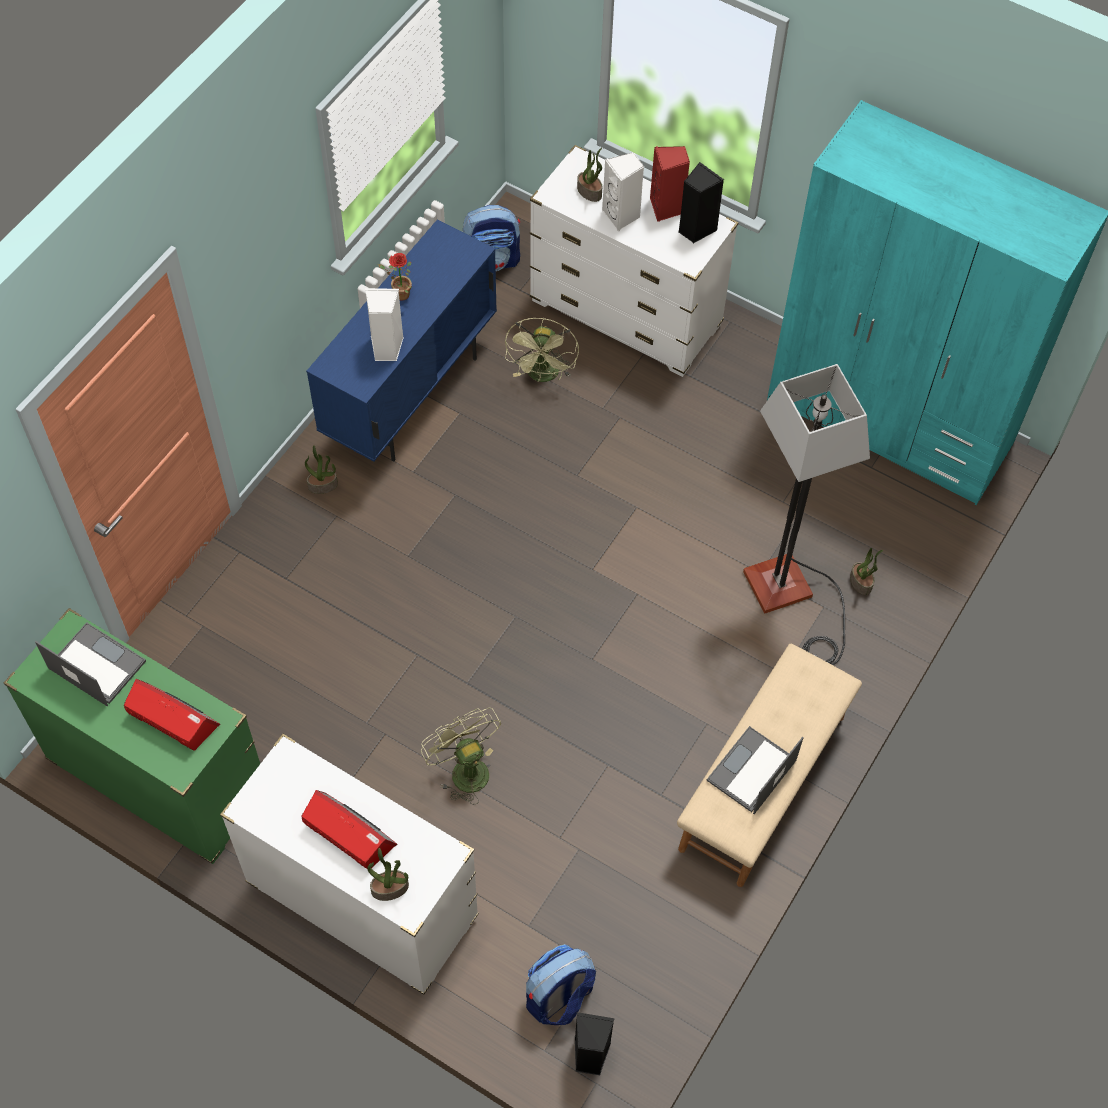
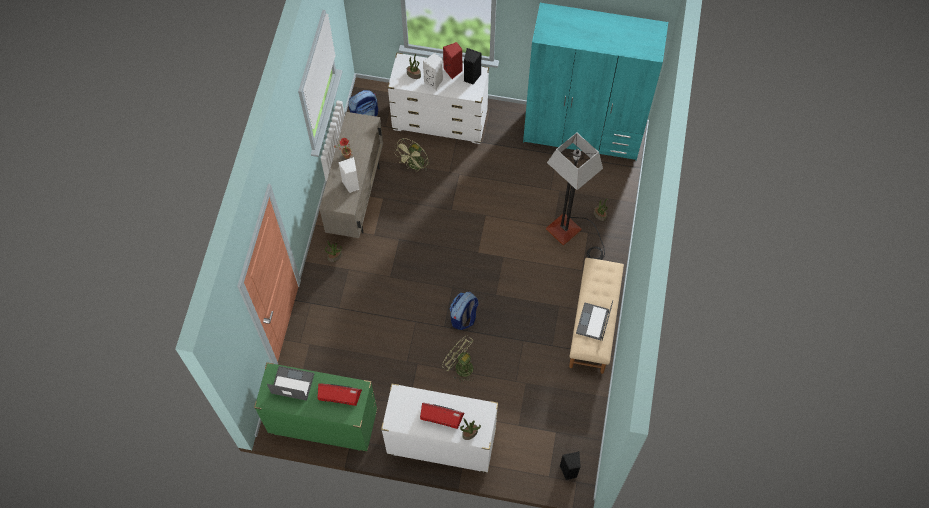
camera: 20 degrees left, 5 degrees up
blue cabinet [306,220,497,462] -> beige cabinet [319,112,383,238]
green fan [505,318,579,382] -> green fan turned 45 degrees clockwise [394,138,430,171]
backpack [526,944,596,1025] -> backpack moved to [450,292,478,330]

